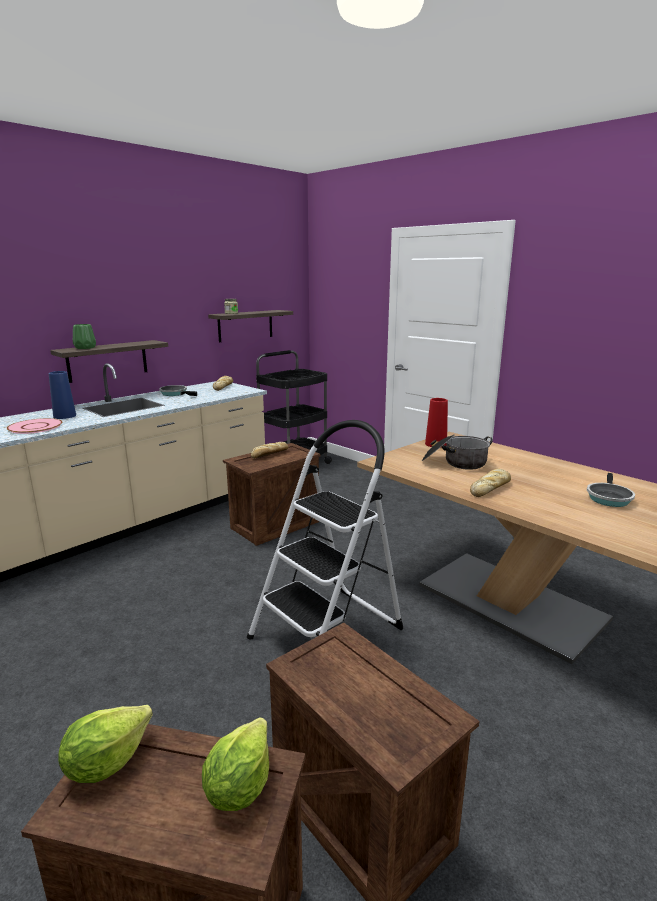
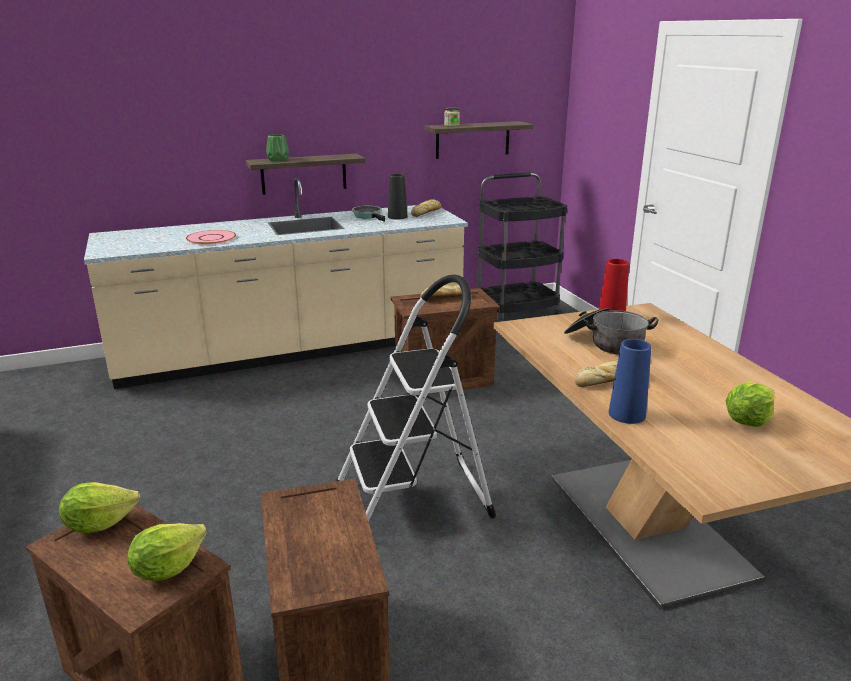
camera: 25 degrees right, 5 degrees up
blue vase [49,371,76,419] -> blue vase moved to [609,339,651,424]
frying pan [587,473,635,507] -> lettuce [726,382,774,427]
none -> black vase [388,174,407,220]

